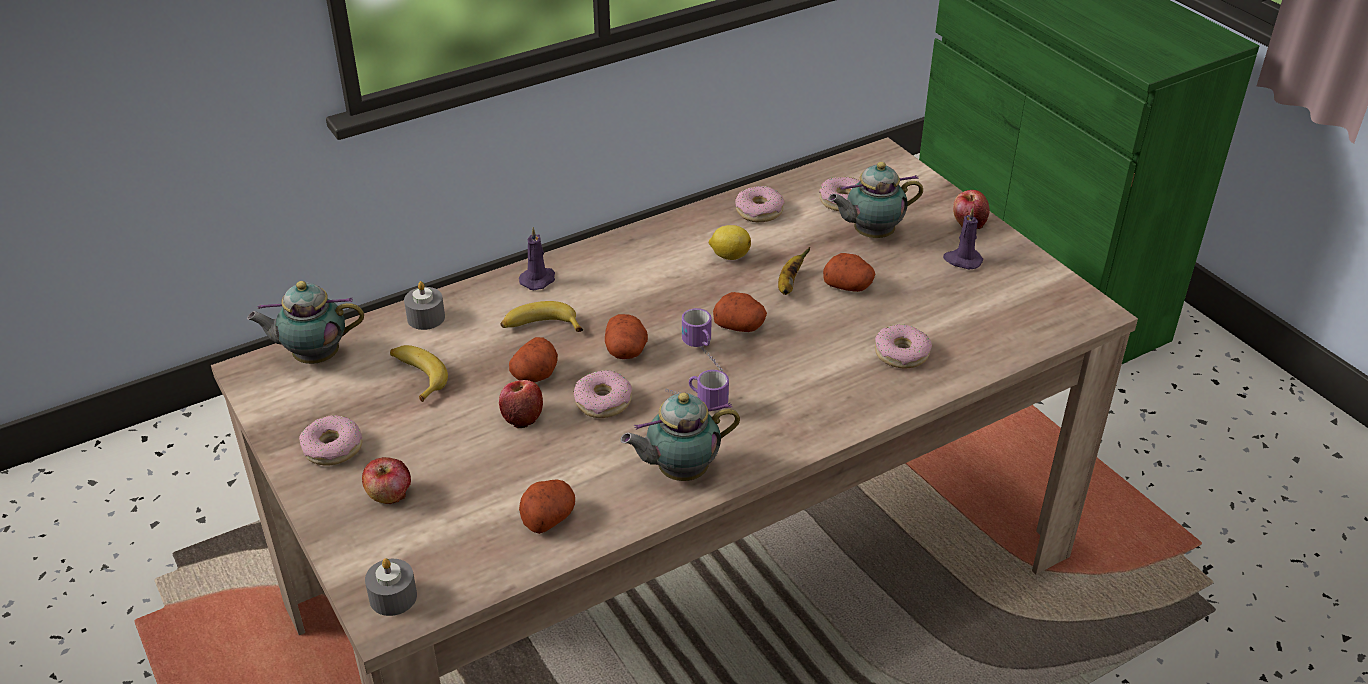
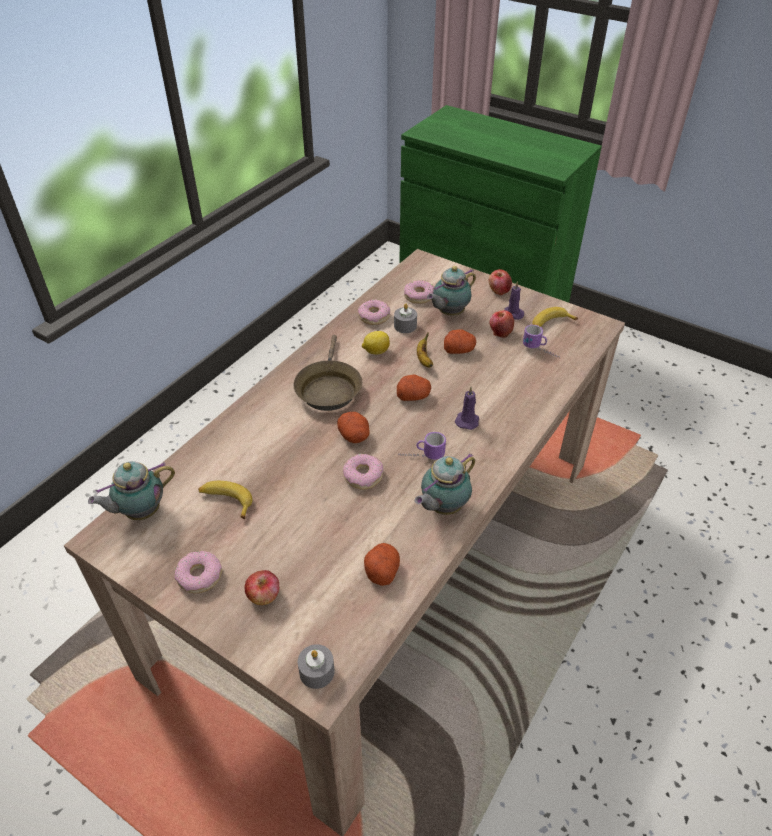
camera: 25 degrees left, 5 degrees up
grey candle [404,281,445,330] -> grey candle moved to [394,304,417,333]
apple [499,380,543,428] -> apple moved to [490,310,514,338]
banana [500,301,583,332] -> banana moved to [532,307,578,327]
potato [509,337,558,382] -> none
purple candle [519,227,555,290] -> purple candle moved to [455,387,479,430]
mug [682,308,723,372] -> mug moved to [523,325,560,358]
donut [875,324,932,368] -> none
none -> brown frying pan [294,335,362,411]

